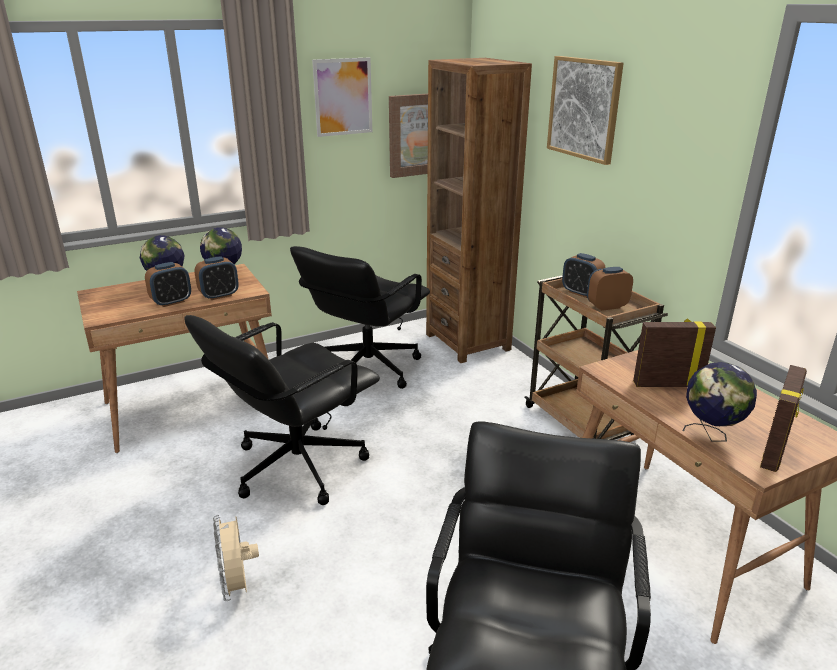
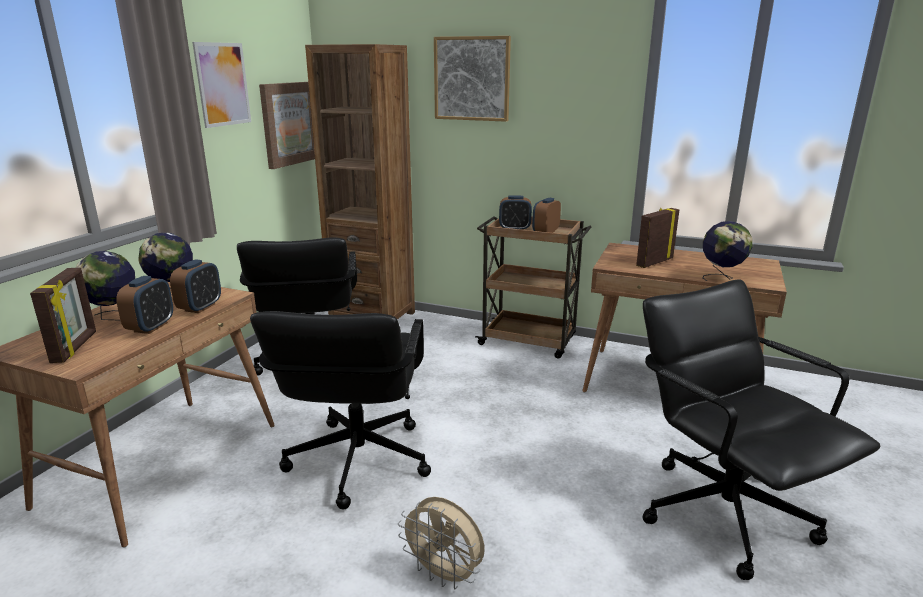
camera: 40 degrees left, 5 degrees down
picture frame [760,365,807,472] -> picture frame moved to [30,268,96,363]

